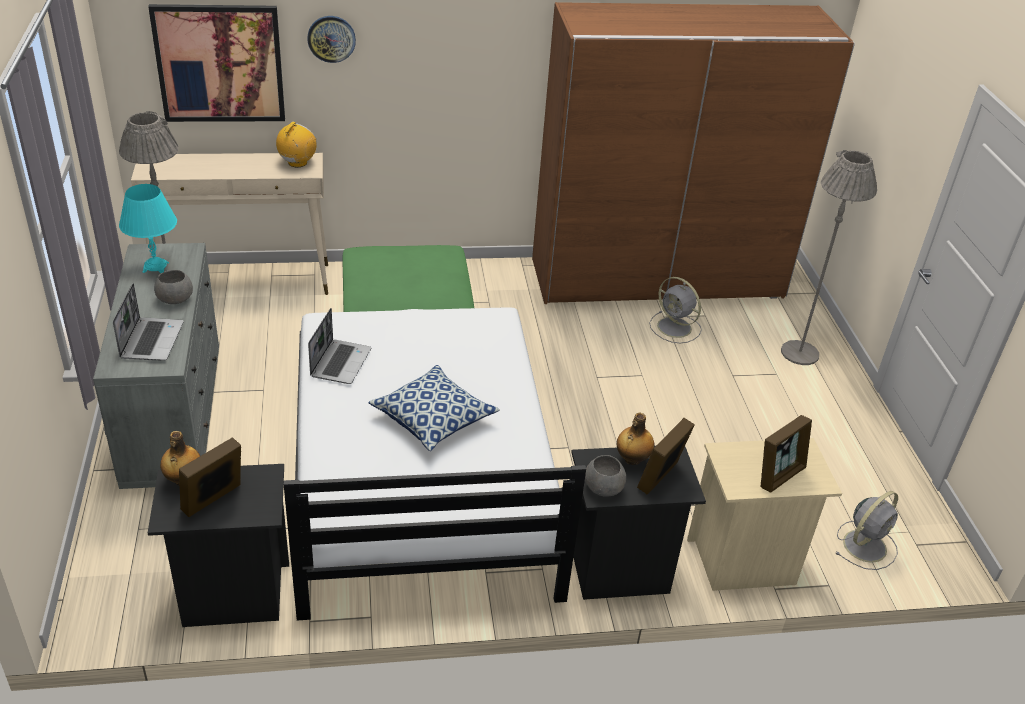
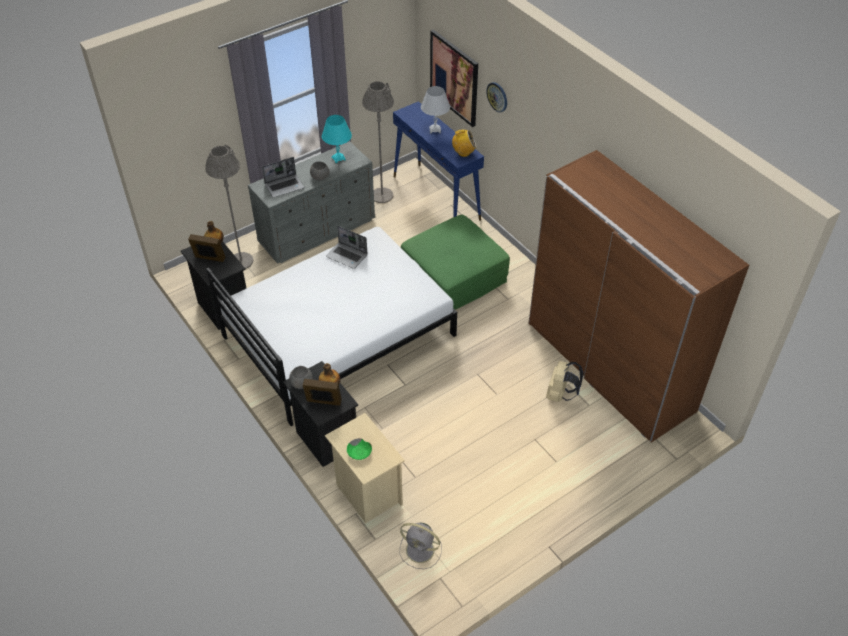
camera: 65 degrees right, 10 degrees up
beige console table [131,153,328,295] -> blue console table [393,101,484,221]
laptop [308,308,371,384] -> laptop turned 45 degrees clockwise [326,226,368,269]
pillow [368,365,500,451] -> none
grey fan [649,277,701,343] -> beige backpack [546,361,584,402]
picture frame [760,415,812,493] -> green bowl [347,438,372,460]
grey floor lamp [781,150,877,365] -> grey floor lamp moved to [205,145,253,269]
none -> white table lamp [421,86,450,133]

